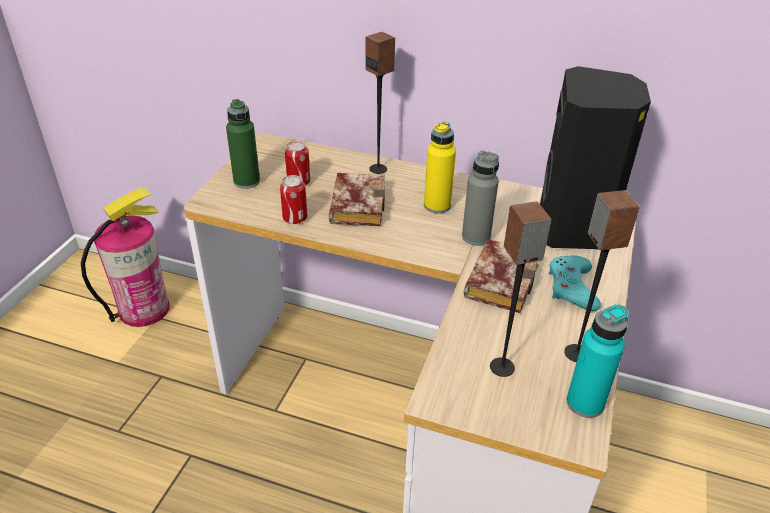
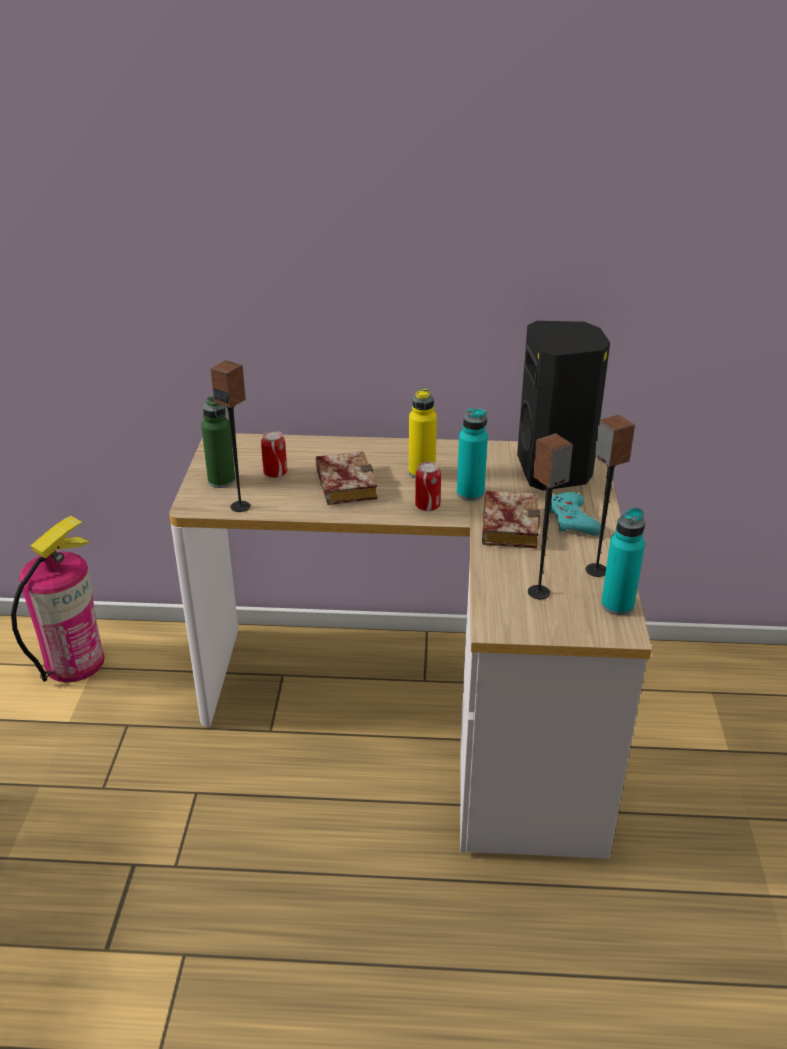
camera: 15 degrees left, 5 degrees down
can [280,175,307,224] -> can moved to [415,462,441,511]
speaker [366,32,395,174] -> speaker moved to [211,360,250,512]
grey bottle [462,150,499,246] -> turquoise bottle [457,408,488,501]

